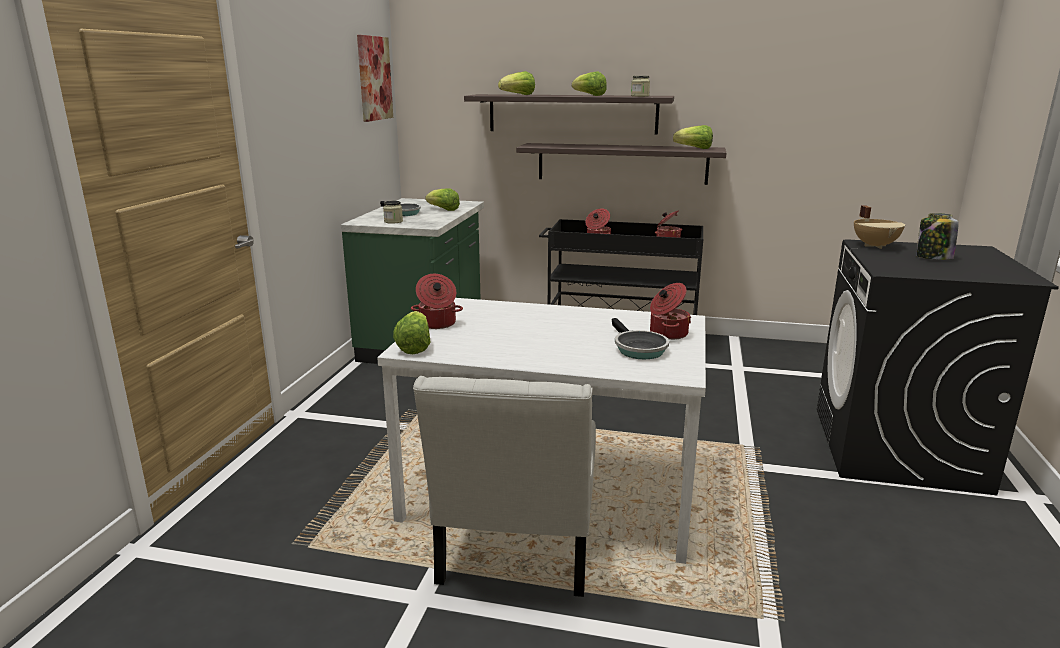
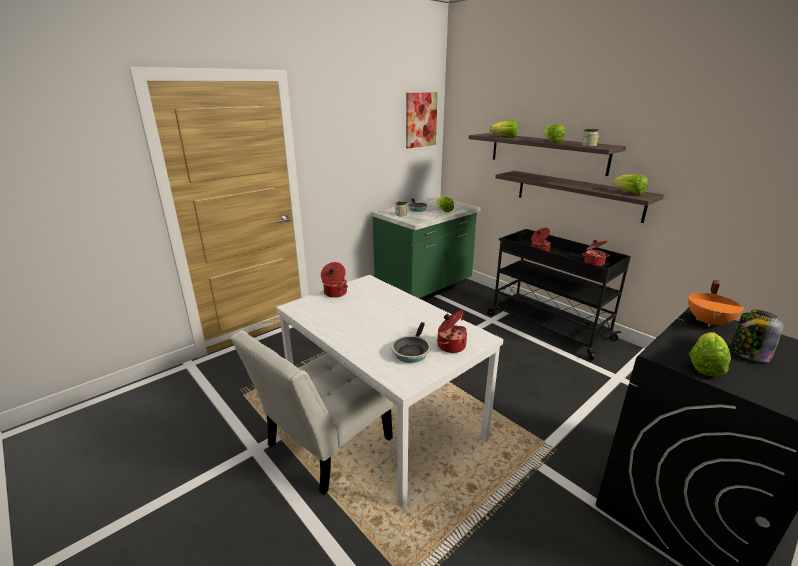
camera: 35 degrees right, 5 degrees up
lettuce [393,311,431,354] -> lettuce moved to [689,332,731,376]
beige cooking pot [854,205,905,249] -> orange cooking pot [688,280,744,327]

